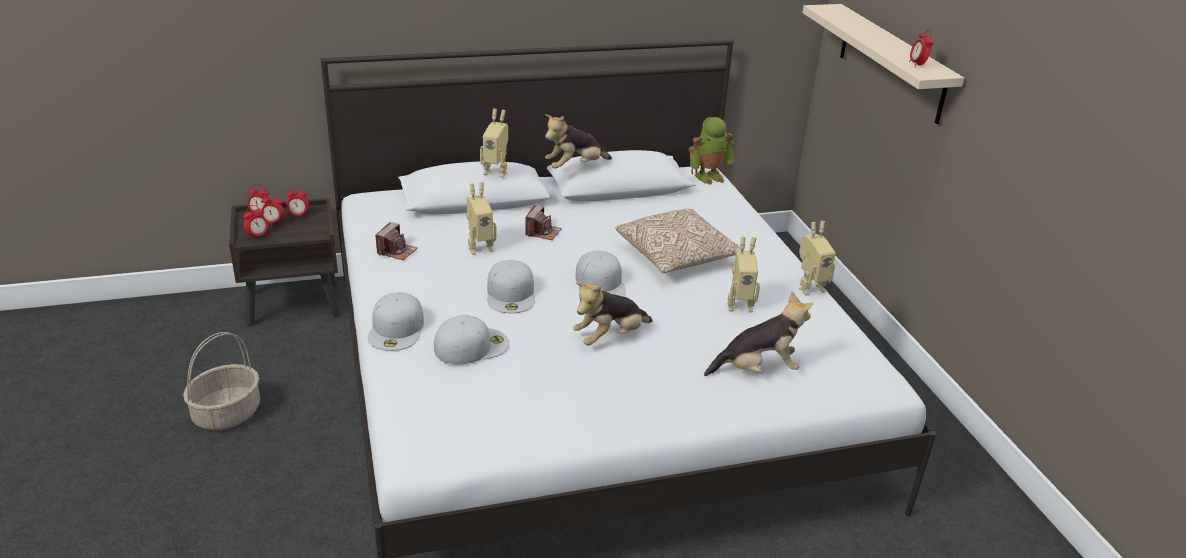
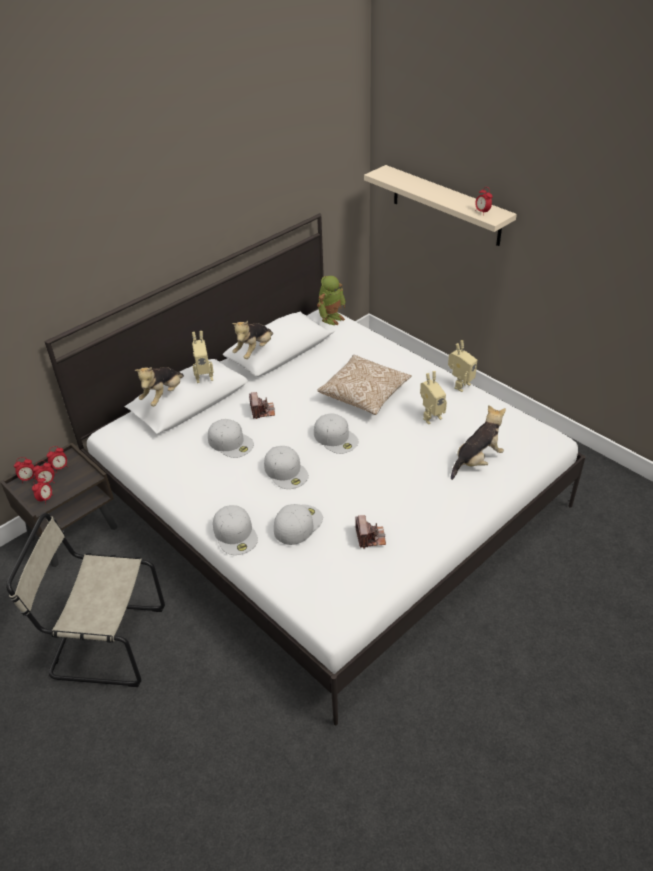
camera: 25 degrees left, 10 degrees up
basket [183,332,260,431] -> beige chair [6,513,165,687]
camera [375,222,418,260] -> camera moved to [356,515,386,548]
toy robot [466,182,497,255] -> white cap [208,419,254,458]
plush toy [573,283,653,346] -> plush toy moved to [135,367,184,406]

